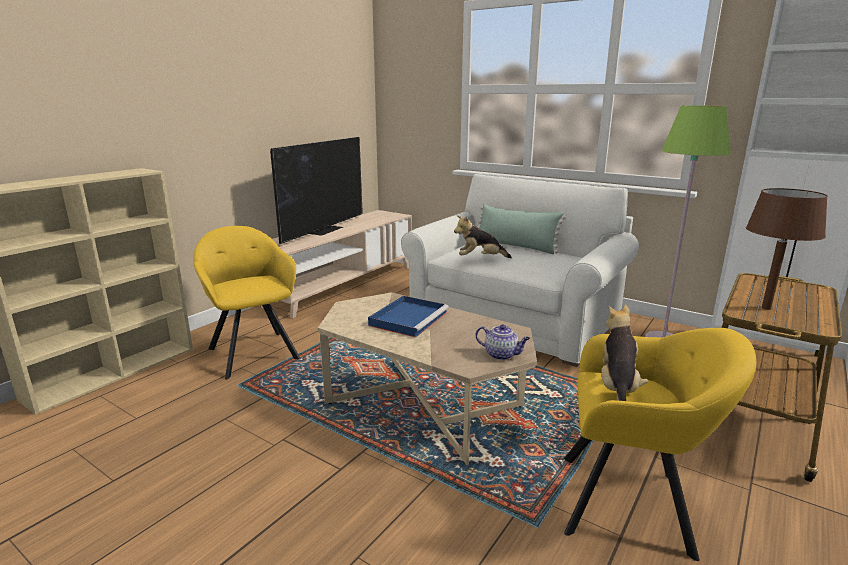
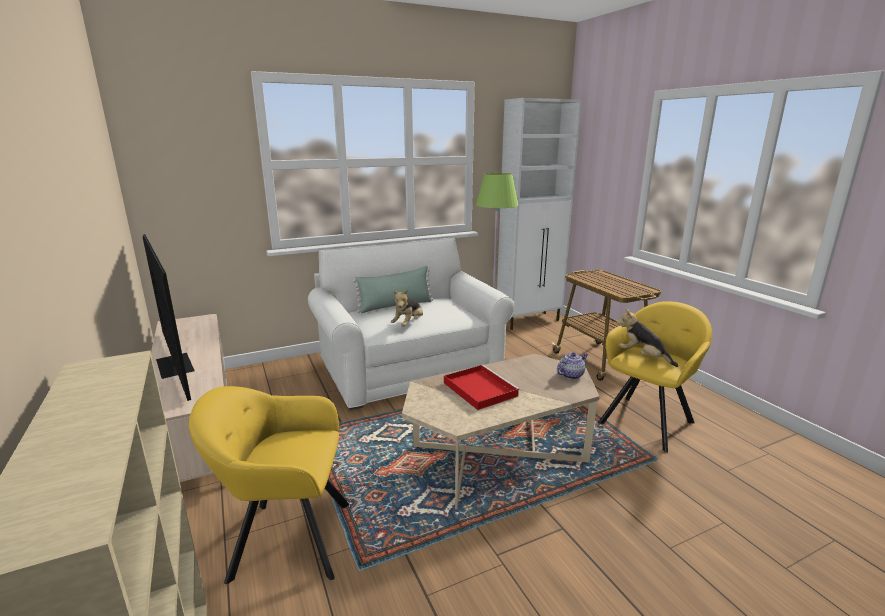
camera: 60 degrees left, 0 degrees up
blue tray [368,296,449,337] -> red tray [444,365,520,410]
brown table lamp [746,188,828,310] -> none

